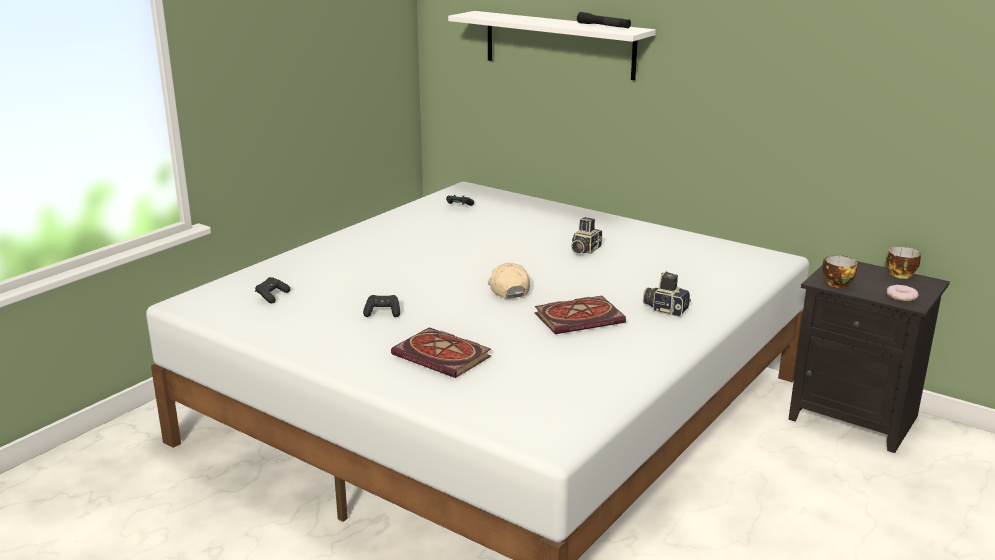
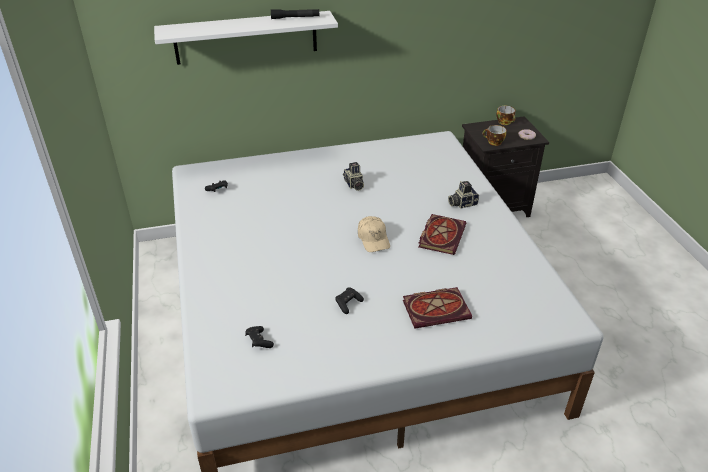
camera: 50 degrees left, 15 degrees up
beige cap [488,262,530,299] -> beige cap turned 135 degrees counterclockwise [358,216,390,252]

